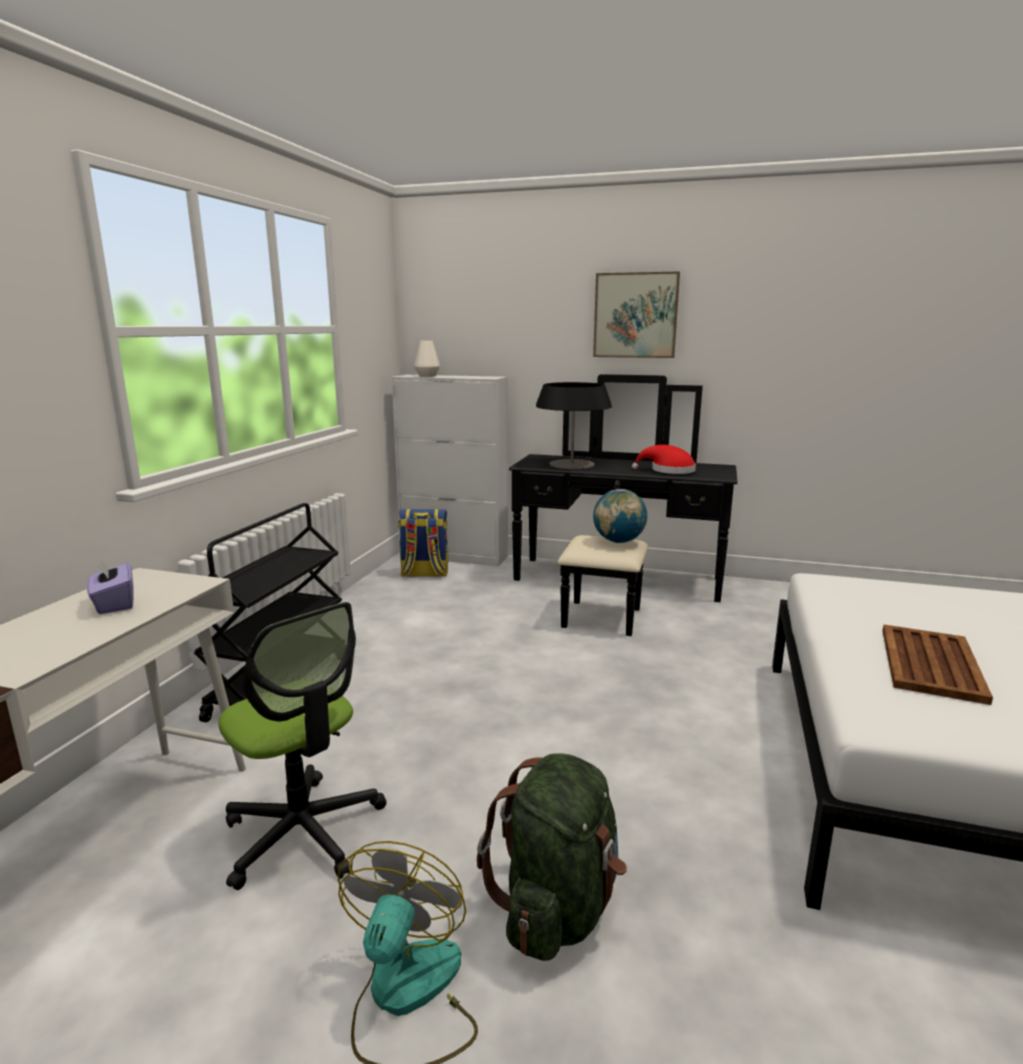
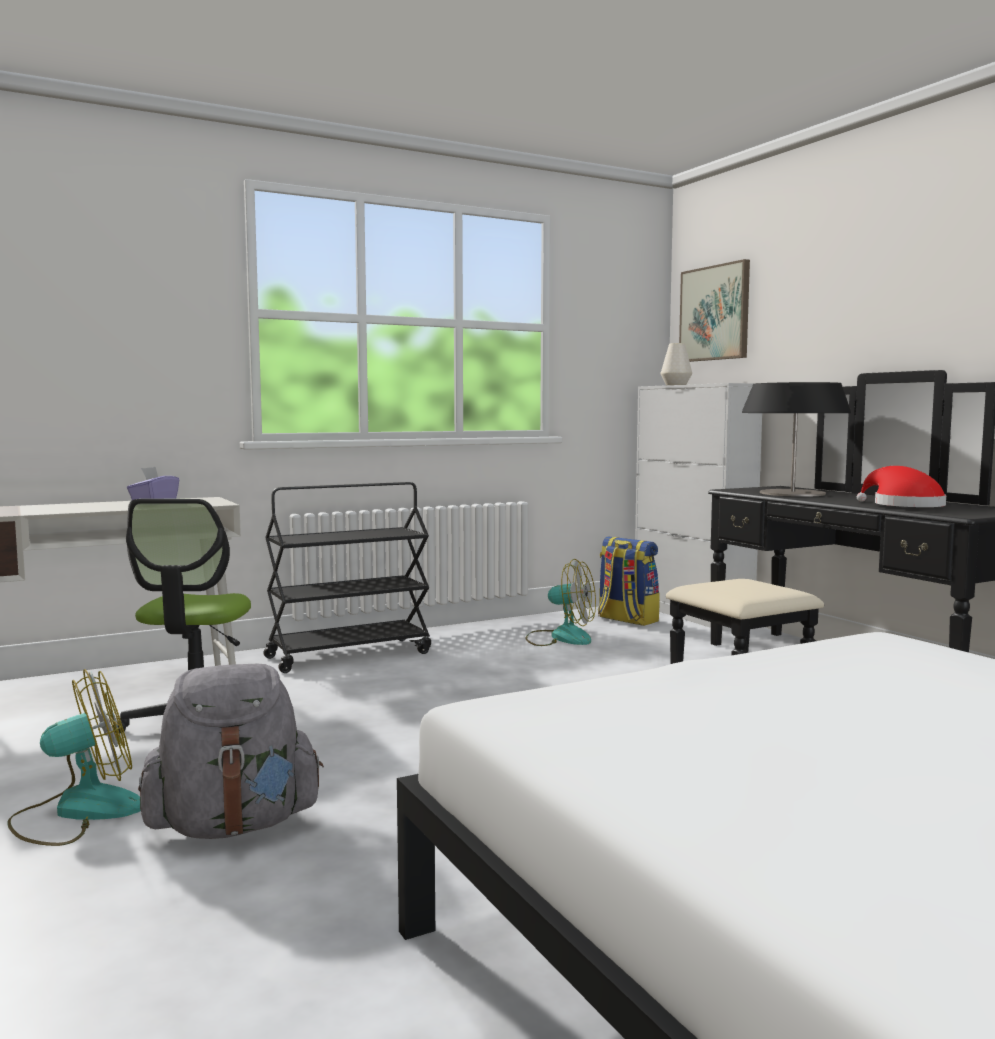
camera: 45 degrees right, 10 degrees down
green backpack [477,753,627,961] -> grey backpack [138,664,324,839]
picture [593,272,680,358] -> picture moved to [679,259,750,362]
globe [593,489,647,543] -> none
brown tray [882,624,993,705] -> none
none -> fan [526,559,596,646]

